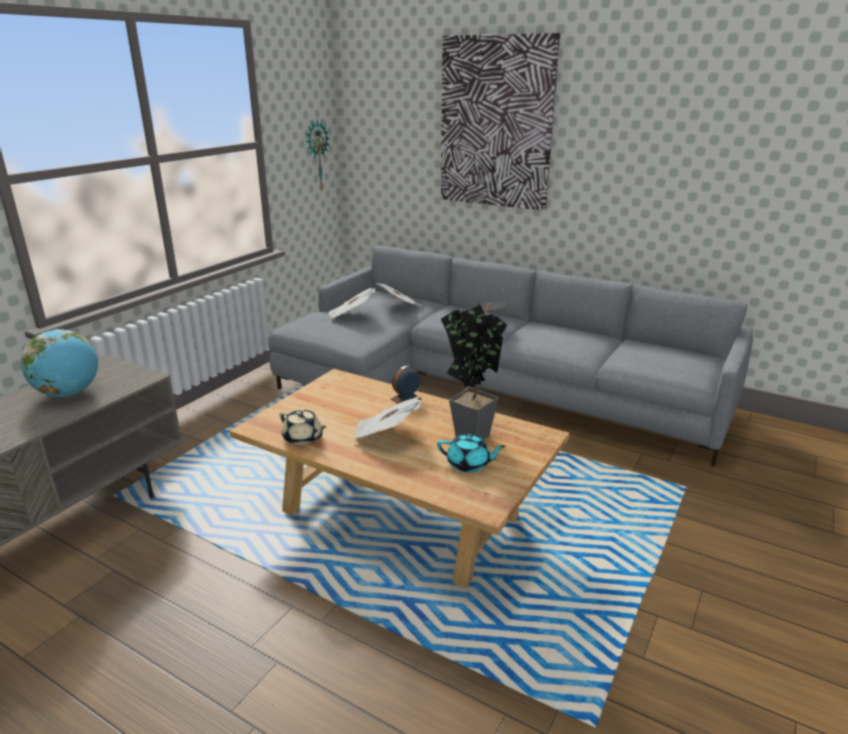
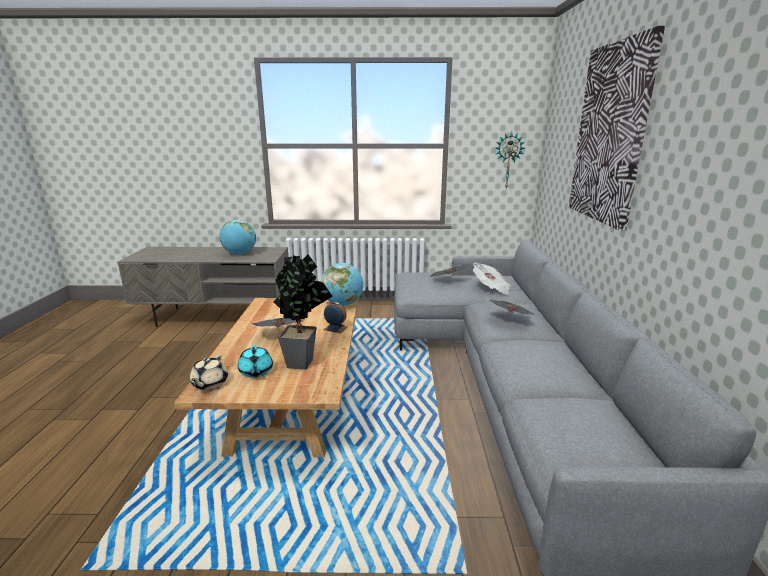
camera: 60 degrees right, 5 degrees down
beige teapot [279,410,326,446] -> beige teapot moved to [190,355,228,390]
none -> globe [321,263,363,306]

